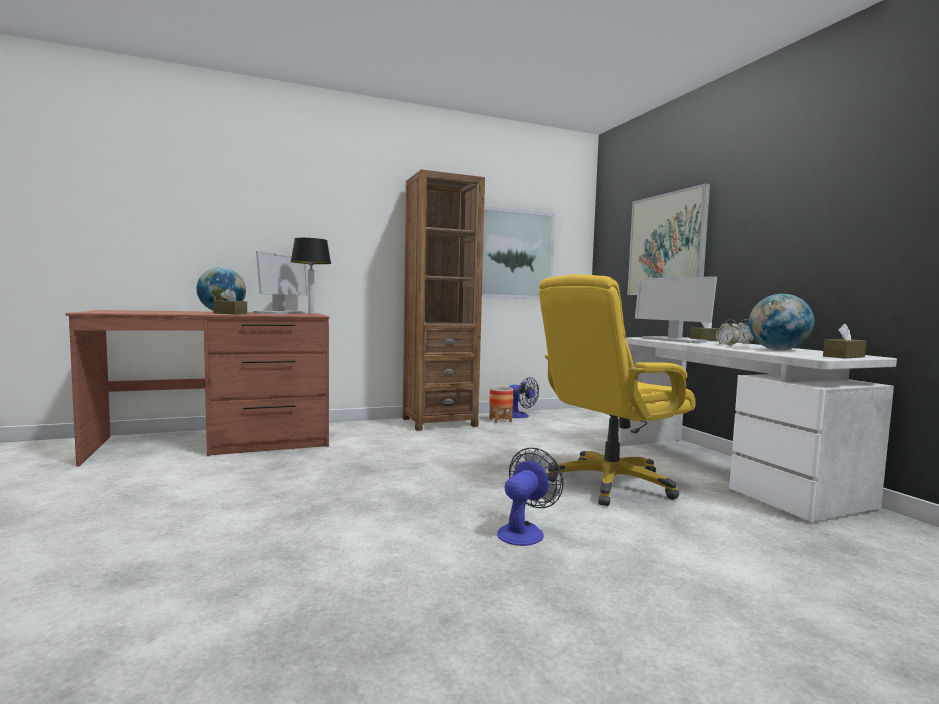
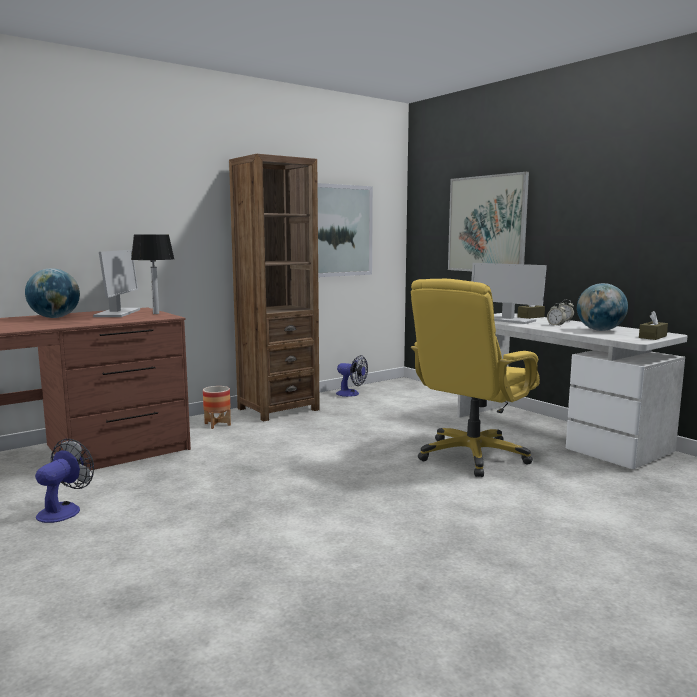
camera: 15 degrees left, 5 degrees up
brown tissue box [213,288,247,314] -> none
planter [489,387,513,423] -> planter moved to [203,386,231,429]
fan [497,448,563,546] -> fan moved to [35,439,94,523]

